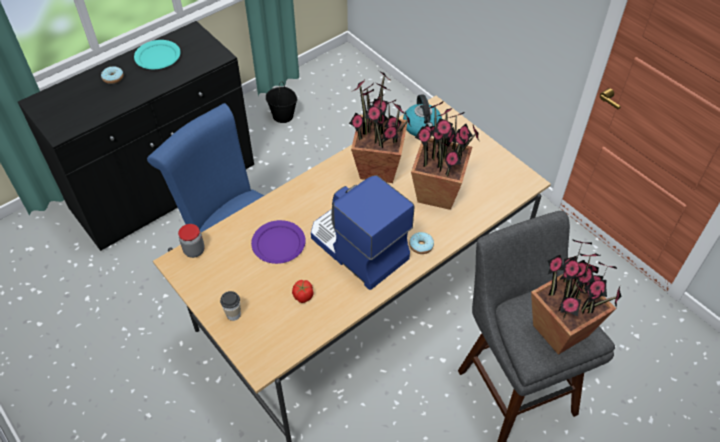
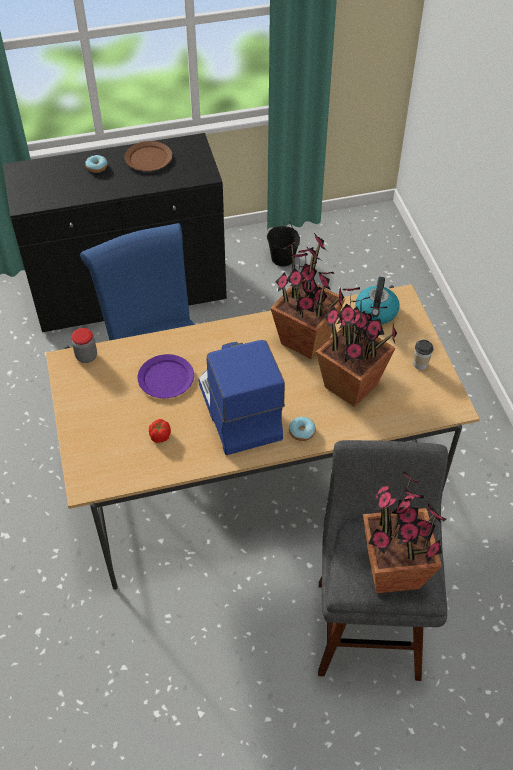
camera: 25 degrees right, 0 degrees up
turquoise plate [134,40,181,69] -> brown plate [125,141,172,171]
cup [220,291,241,321] -> cup moved to [414,340,434,370]

